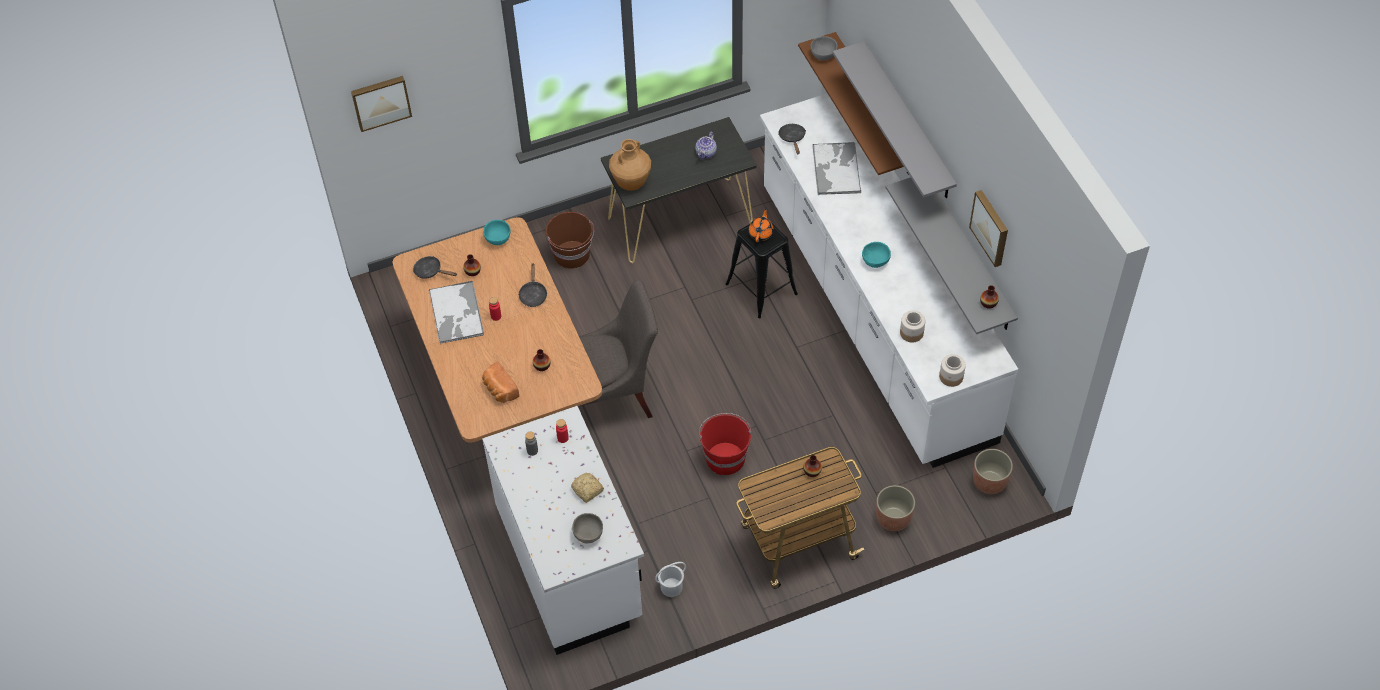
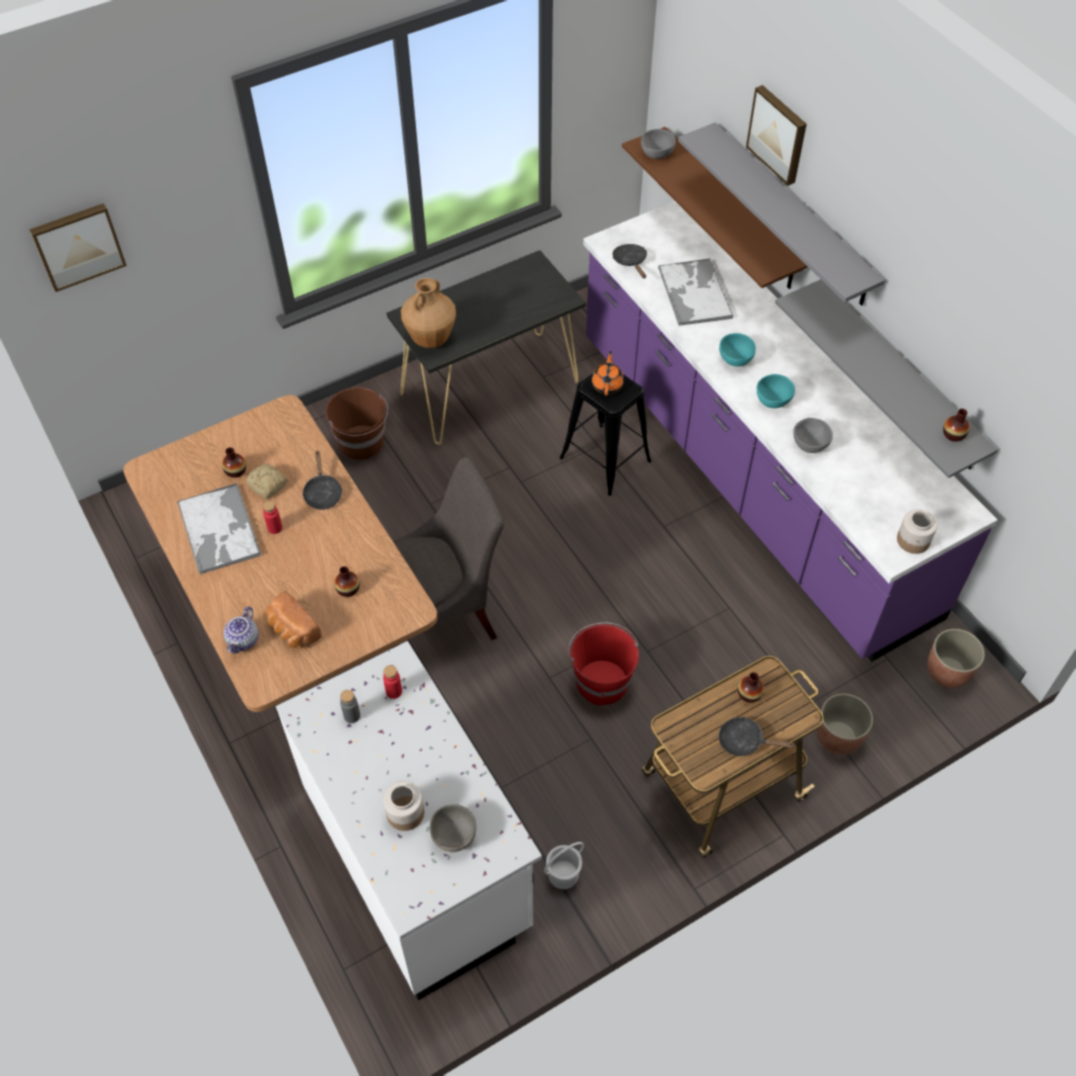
camera: 10 degrees left, 0 degrees up
black frying pan [413,256,457,279] -> black frying pan moved to [718,717,796,756]
turquoise bowl [483,220,511,245] -> turquoise bowl moved to [719,333,756,367]
bread [571,473,604,503] -> bread moved to [246,464,288,499]
teapot [695,132,717,159] -> teapot moved to [224,606,259,654]
white counter [760,93,1018,468] -> purple counter [583,201,997,662]
jar [900,311,925,342] -> jar moved to [383,781,424,831]
picture [969,190,1008,267] -> picture moved to [746,85,807,186]
none -> grey bowl [793,418,833,453]

